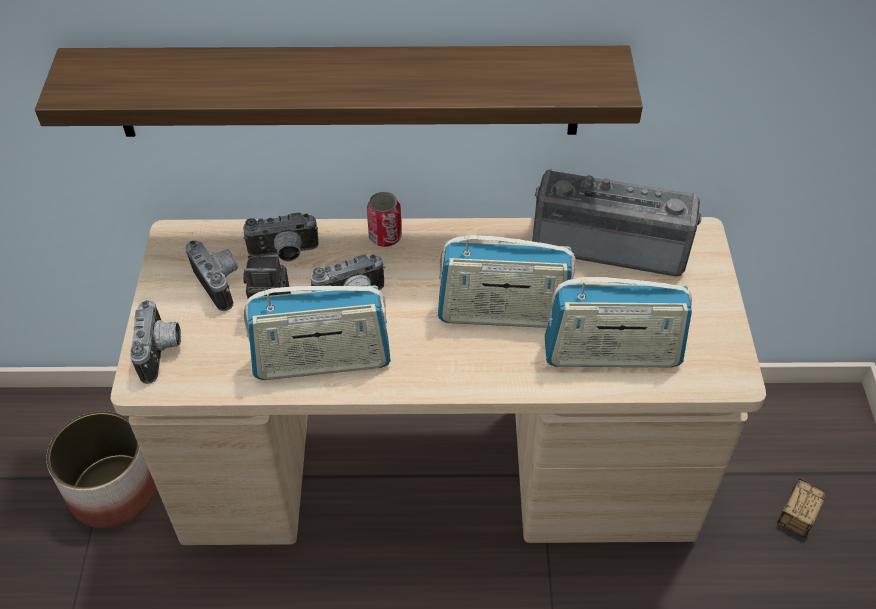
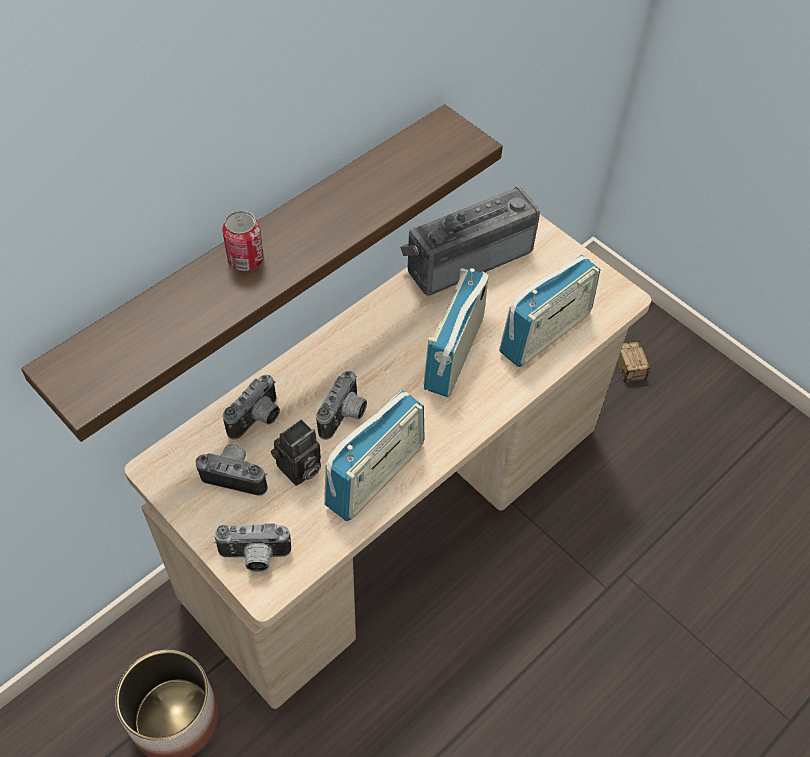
camera: 45 degrees left, 5 degrees up
camera [130,300,181,384] -> camera turned 135 degrees clockwise [214,523,291,572]
can [367,192,402,247] -> can moved to [222,210,264,271]
radio [438,235,576,328] -> radio turned 150 degrees clockwise [424,268,489,397]

